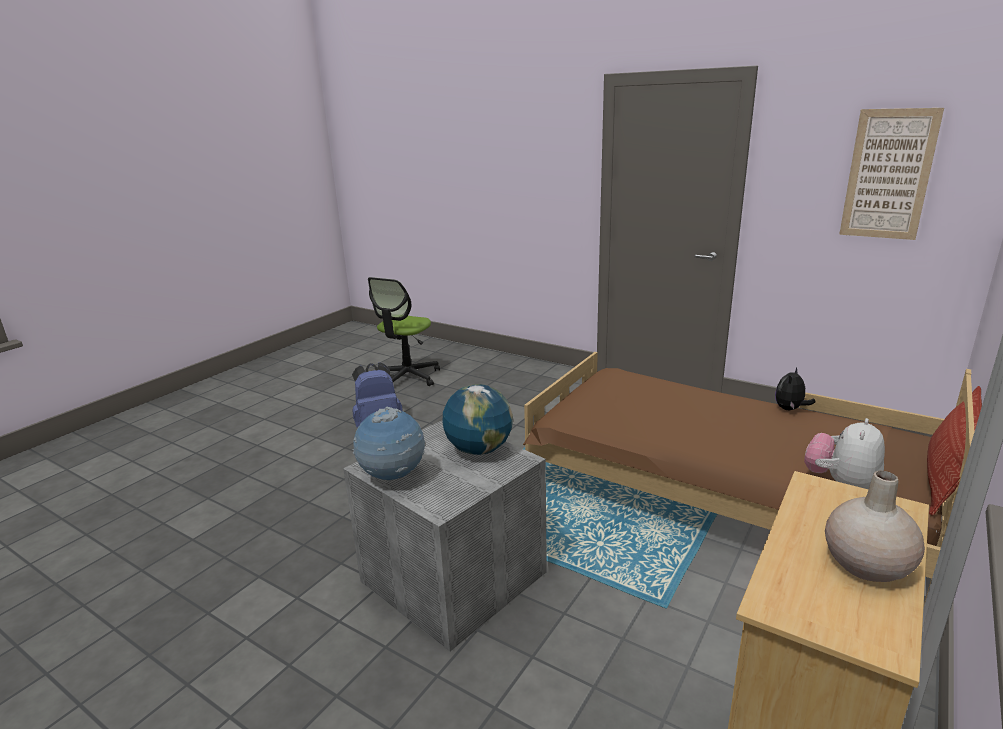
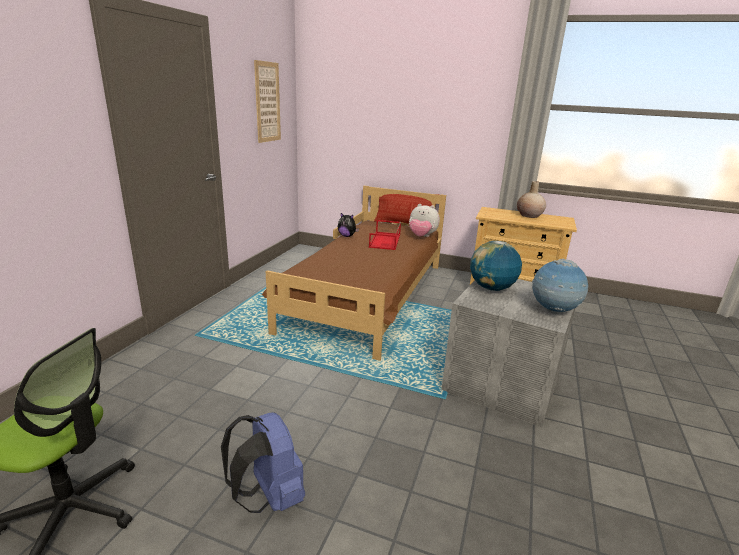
camera: 105 degrees left, 0 degrees up
none -> red tray [369,220,401,250]

